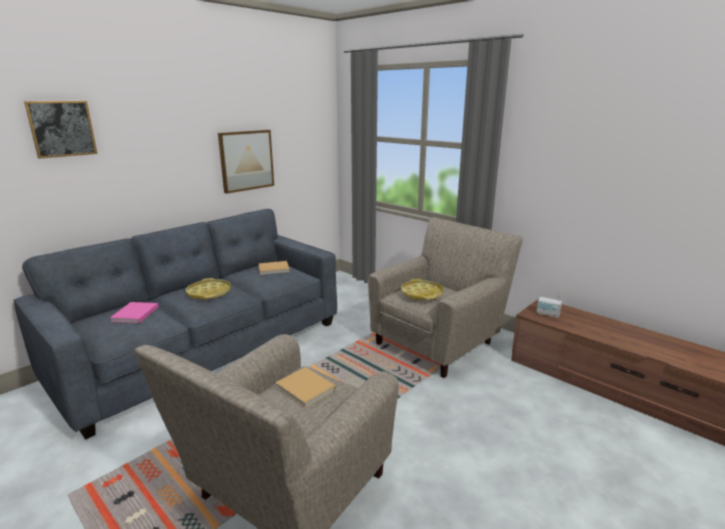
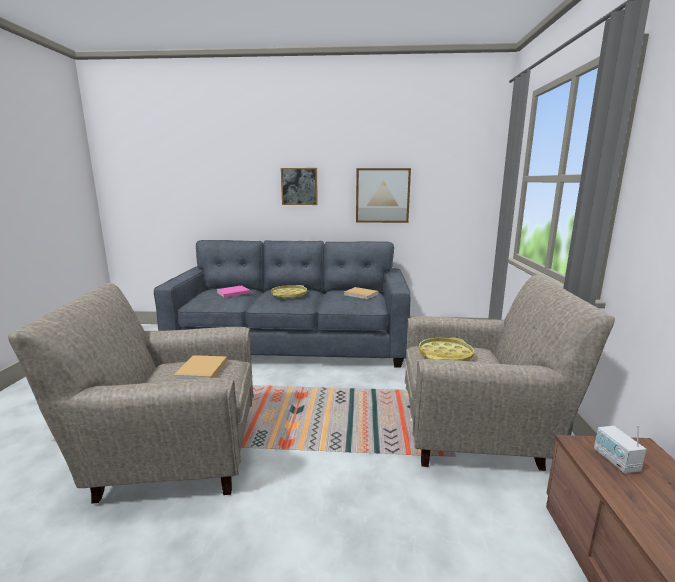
camera: 50 degrees right, 5 degrees down
picture [24,101,97,159] -> picture moved to [281,168,318,205]

